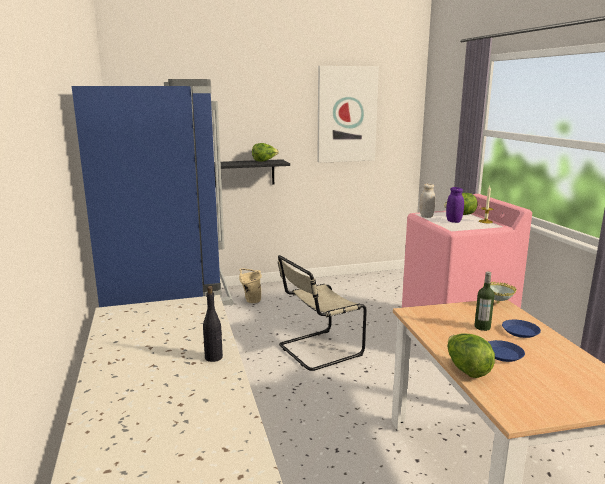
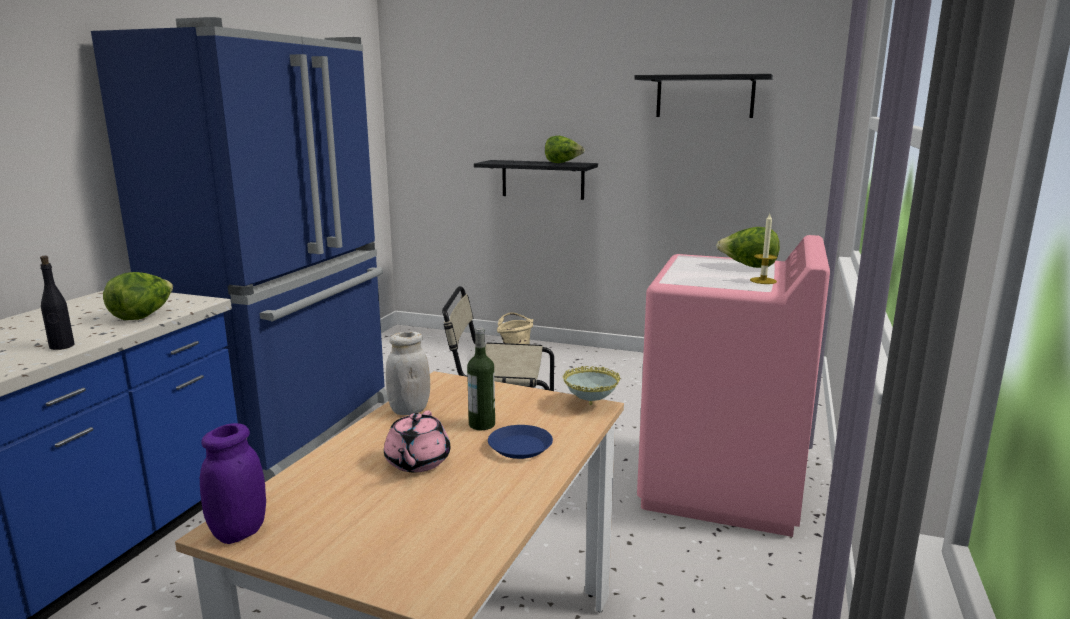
camera: 35 degrees right, 0 degrees up
picture [317,66,379,163] -> black shelf [634,74,773,118]
white jar [420,184,435,218] -> white jar moved to [386,332,430,415]
purple jar [446,187,464,223] -> purple jar moved to [200,423,266,544]
lettuce [447,334,495,378] -> lettuce moved to [103,272,173,320]
blue plate [488,340,525,362] -> pink teapot [384,411,450,472]

